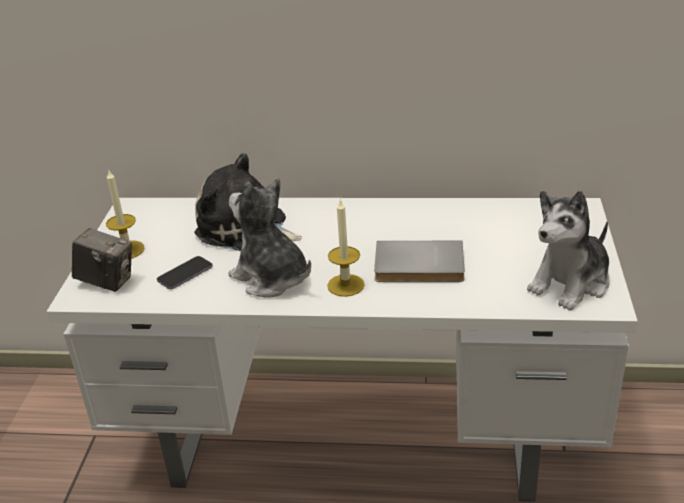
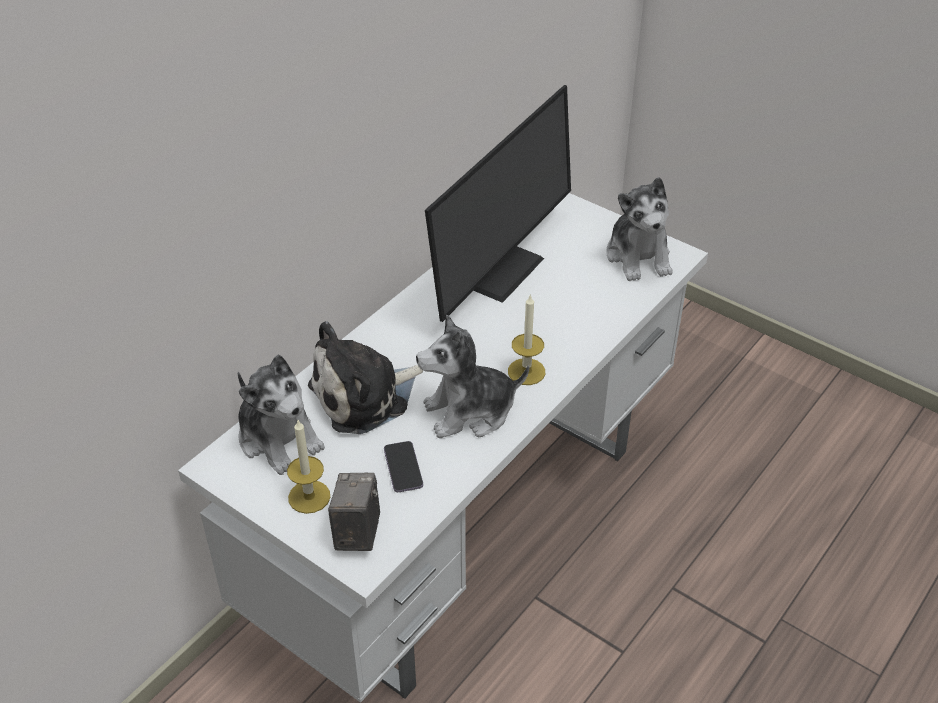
camera: 60 degrees left, 10 degrees up
camera [72,228,132,292] -> camera turned 45 degrees counterclockwise [328,473,380,551]
grey book [374,241,465,282] -> none
none -> plush toy [238,355,325,475]
none -> monitor [425,85,571,322]

